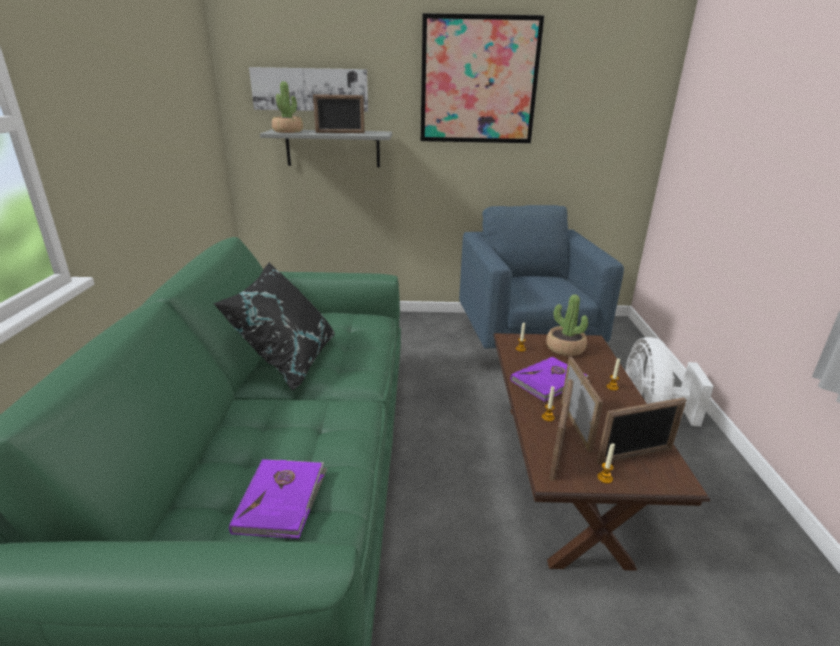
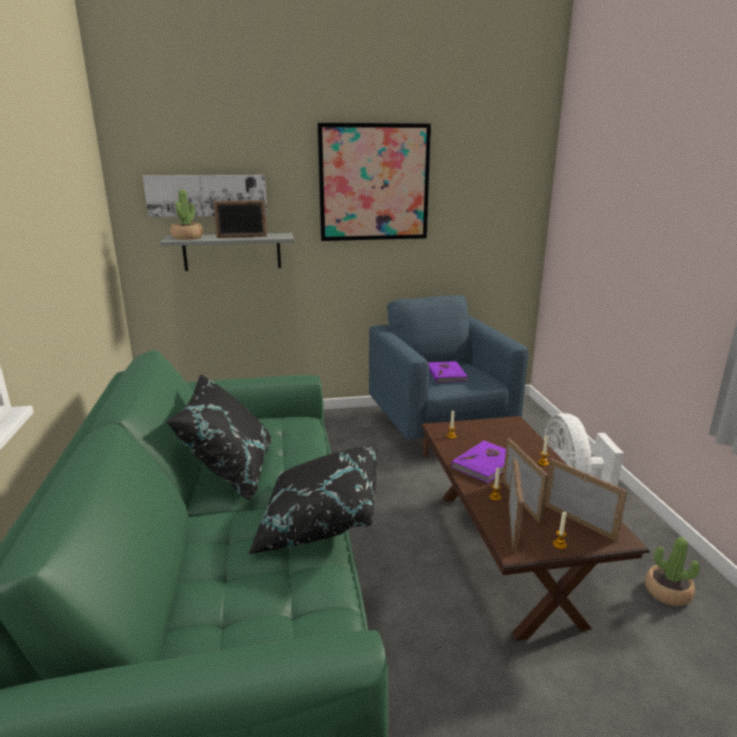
camera: 10 degrees left, 5 degrees down
purple book [229,459,328,539] -> purple book moved to [428,361,468,383]
potted plant [546,294,588,356] -> potted plant moved to [645,537,700,606]
picture frame [596,397,687,465] -> picture frame turned 105 degrees counterclockwise [545,459,627,542]
none -> black pillow [247,446,378,555]

